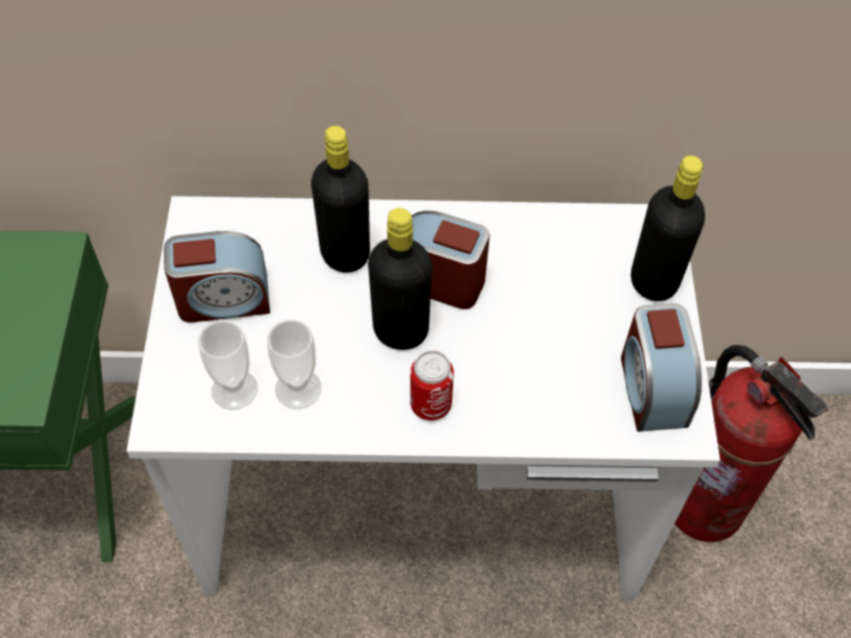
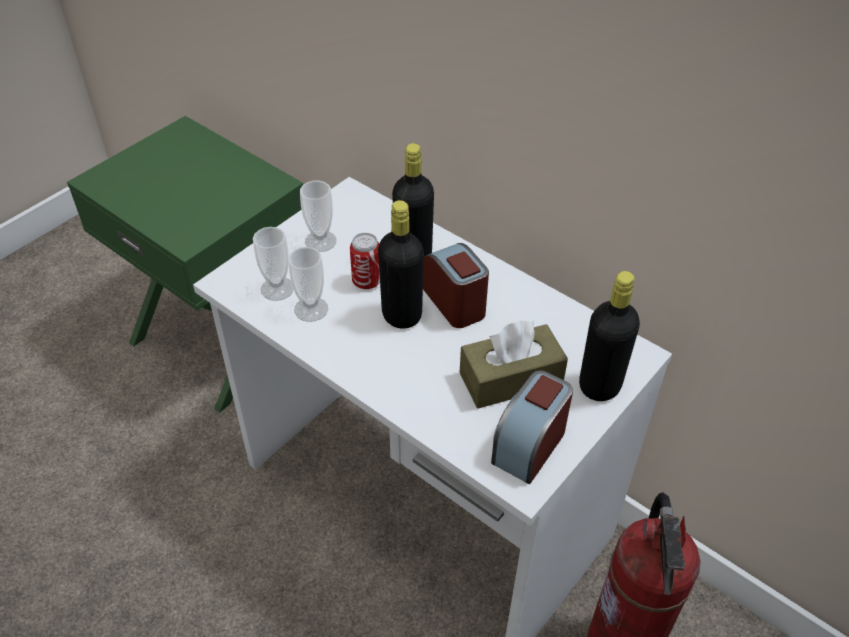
camera: 40 degrees right, 10 degrees down
alarm clock [164,231,270,323] -> cup [300,180,336,252]
can [410,350,454,421] -> can moved to [350,233,380,289]
none -> brown tissue box [460,321,568,409]

